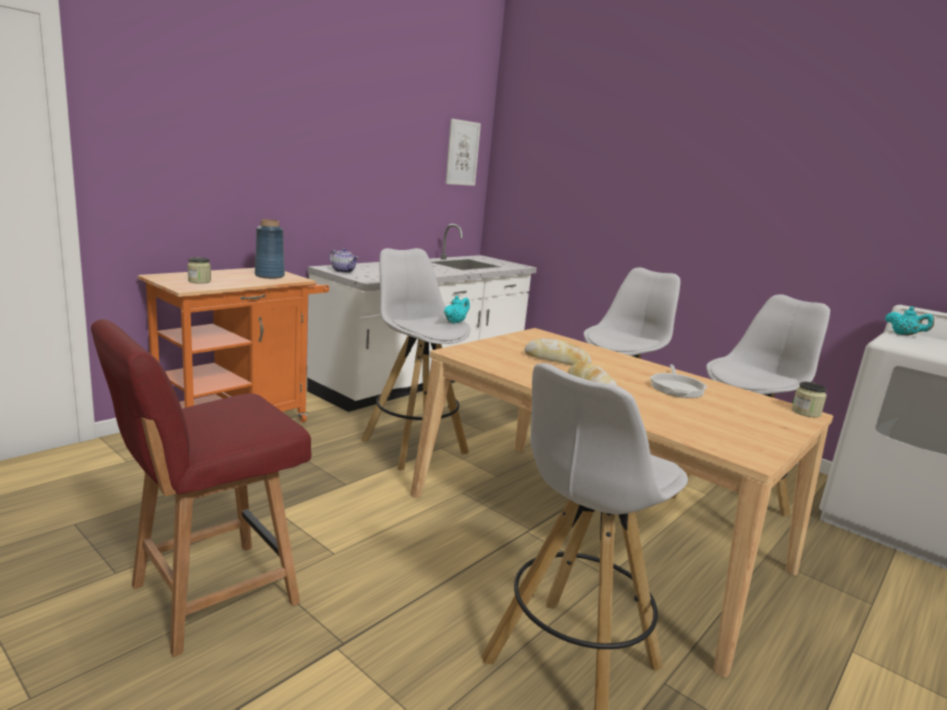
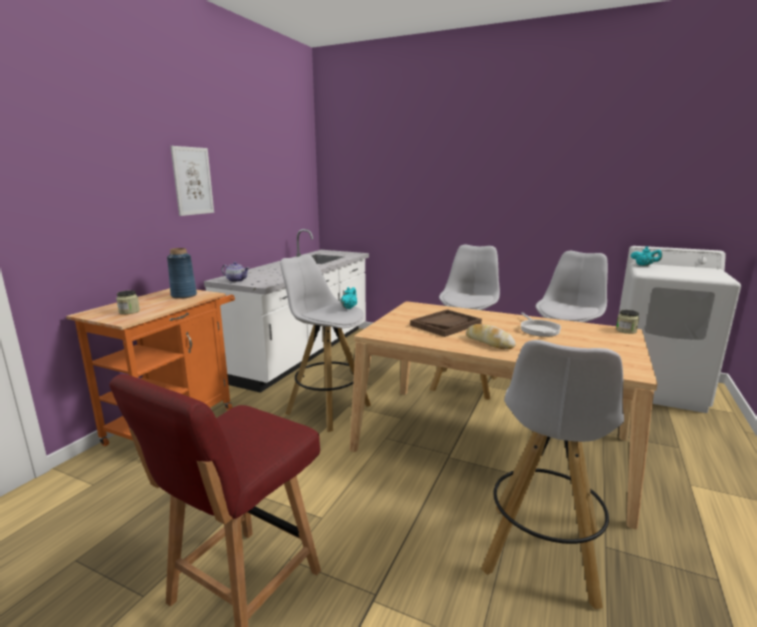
camera: 15 degrees left, 0 degrees up
picture [445,118,481,186] -> picture moved to [170,146,214,216]
bread [525,338,591,365] -> brown tray [410,309,482,337]

